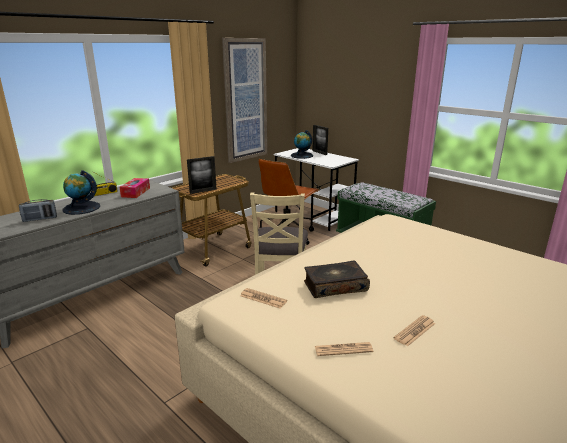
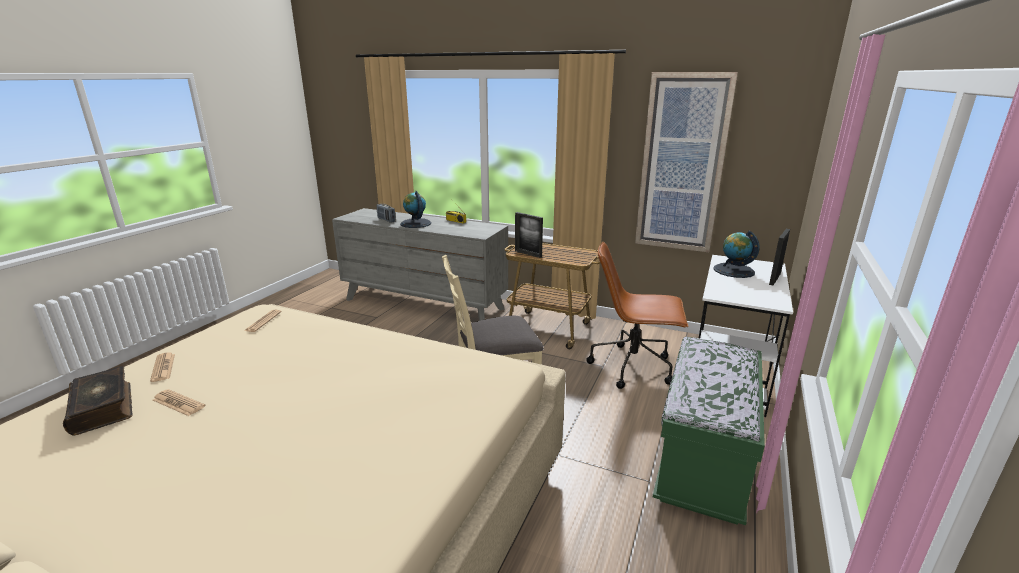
camera: 70 degrees right, 0 degrees up
tissue box [119,178,150,198] -> none
book [304,260,370,298] -> book moved to [63,366,133,436]

